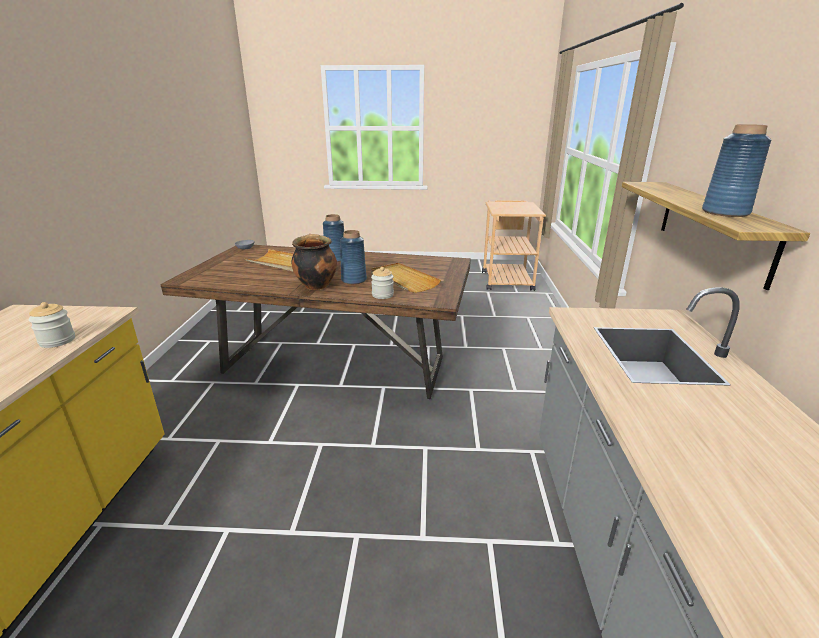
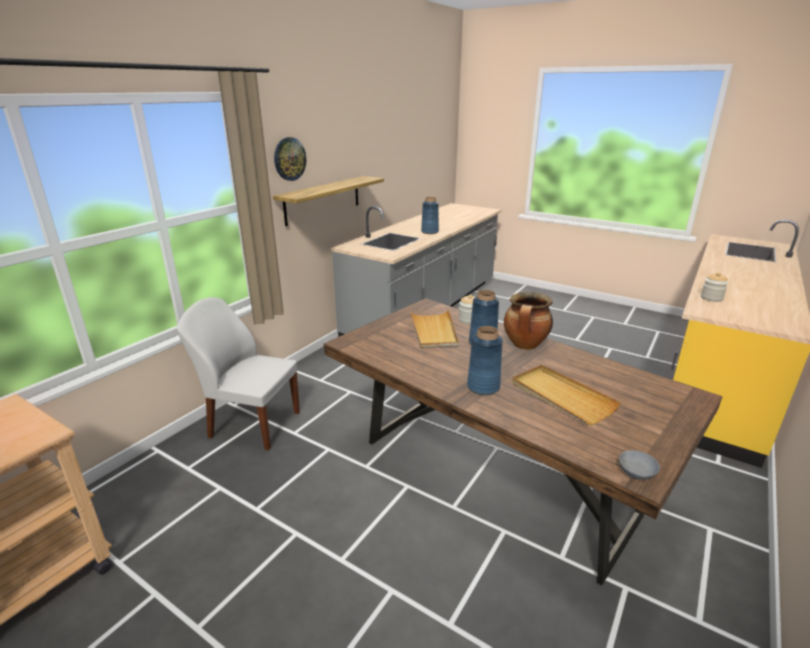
camera: 150 degrees left, 0 degrees up
blue vase [702,124,771,217] -> blue vase moved to [421,197,439,234]
none -> white chair [177,297,300,450]
none -> wall clock [274,137,306,181]

